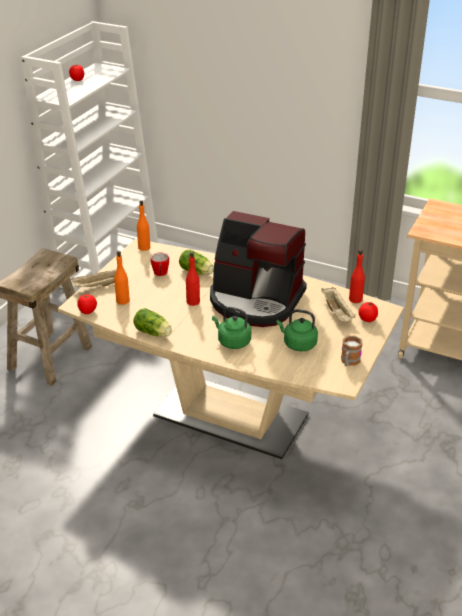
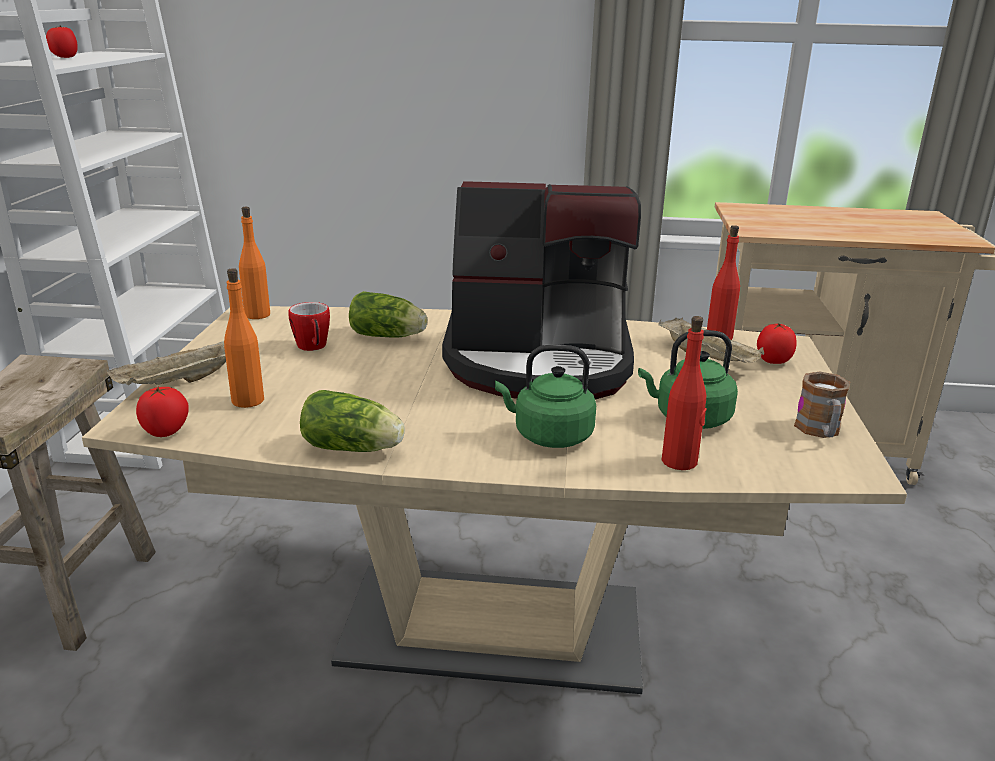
camera: 20 degrees left, 10 degrees down
red bottle [186,252,200,306] -> red bottle moved to [662,316,707,470]

